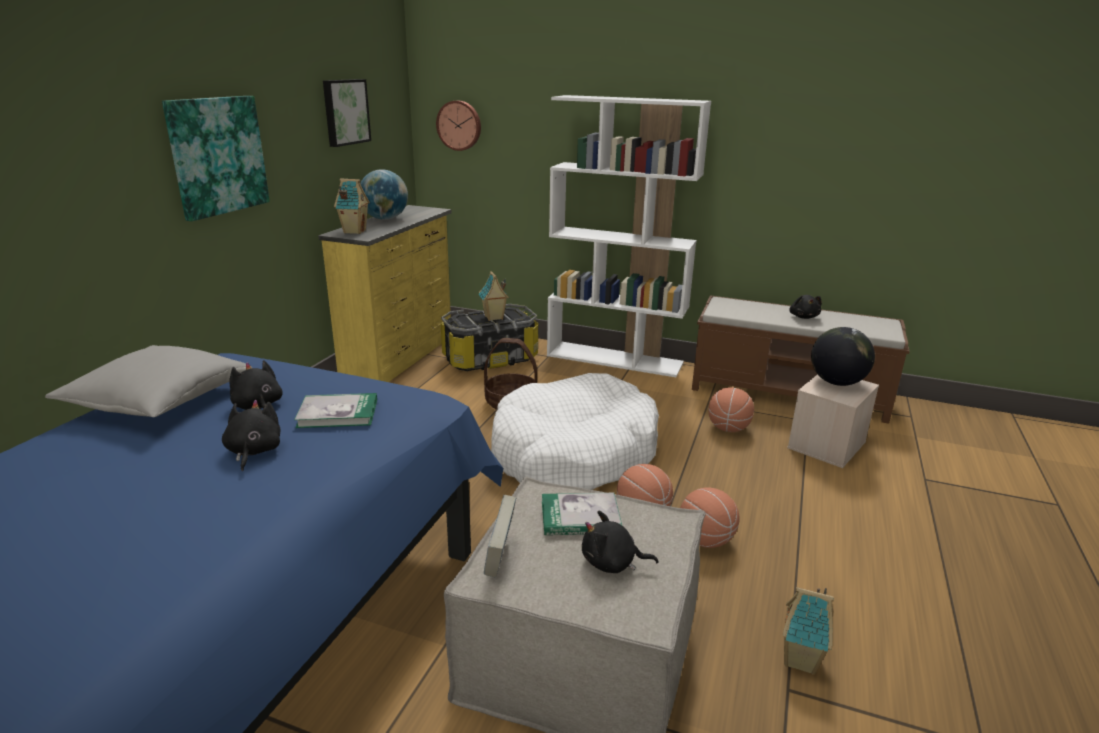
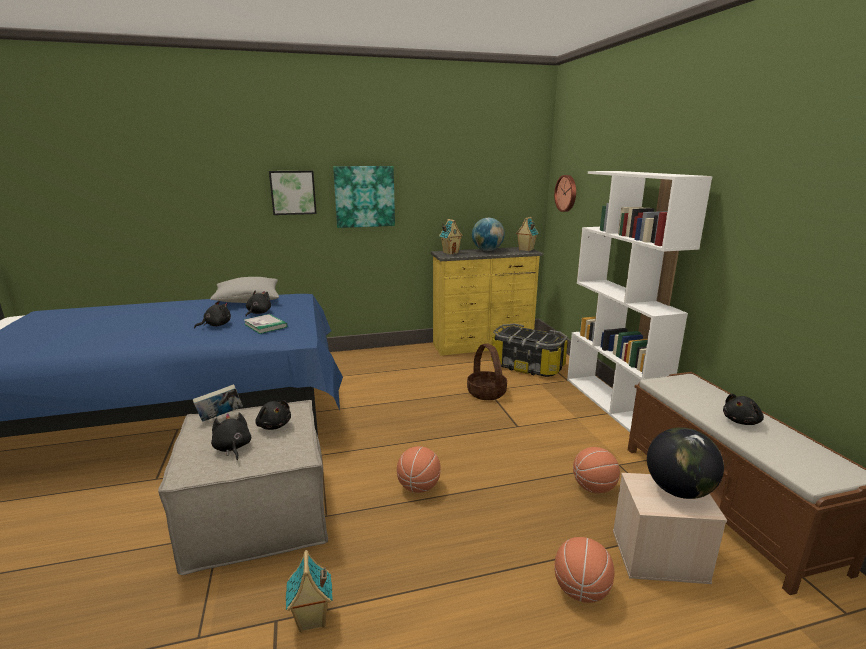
camera: 55 degrees right, 5 degrees down
picture [323,79,371,147] -> picture moved to [269,171,317,215]
toy house [478,271,509,321] -> toy house moved to [516,217,539,251]
white dog bed [491,373,659,490] -> none
book [542,493,622,535] -> black plush toy [255,401,291,430]
basketball [680,487,740,548] -> basketball moved to [554,537,614,603]

